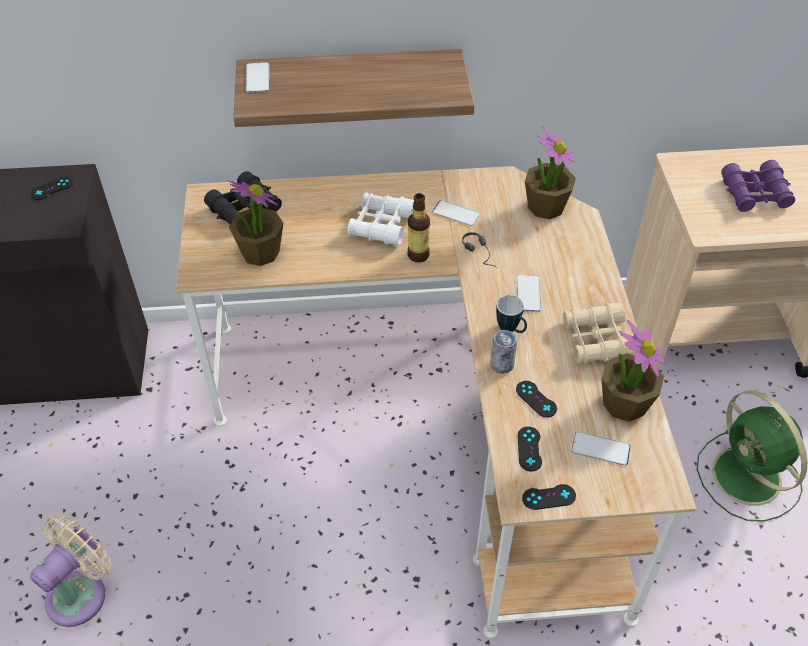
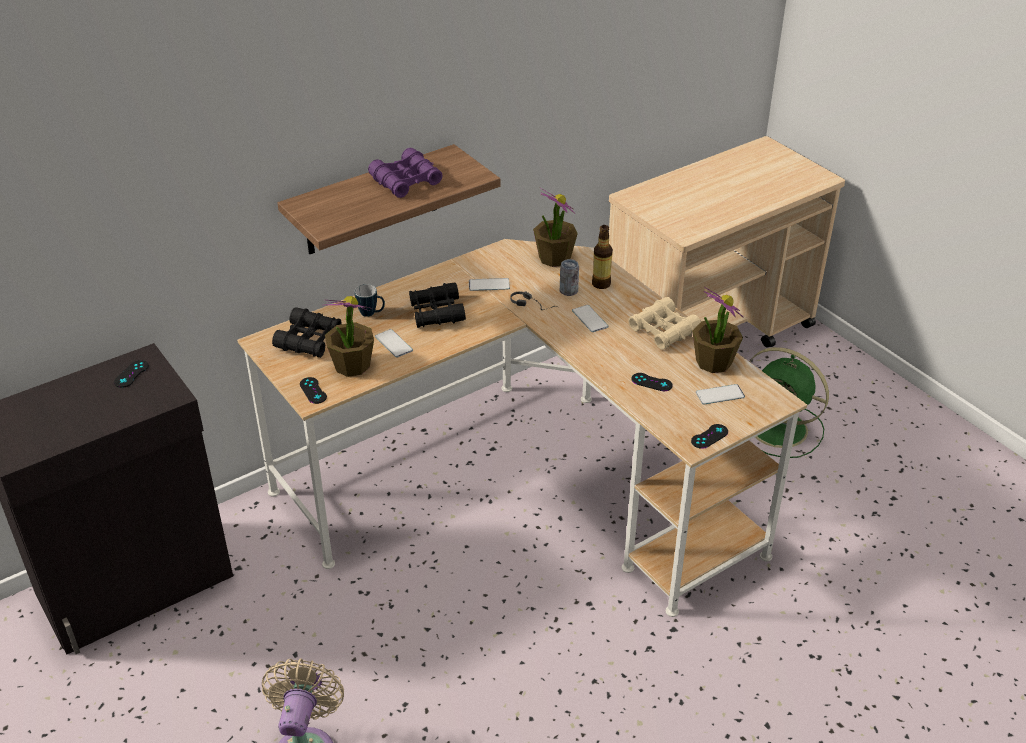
camera: 30 degrees left, 10 degrees down
phone [246,62,269,93] -> phone moved to [375,329,413,357]
white binoculars [347,193,414,245] -> black binoculars [409,283,466,328]
bottle [407,193,430,262] -> bottle moved to [592,225,613,289]
can [490,330,517,374] -> can moved to [560,259,579,296]
mug [496,295,527,333] -> mug moved to [355,284,385,317]
black game controller [518,426,542,472] -> black game controller moved to [300,377,327,404]
purple binoculars [721,160,795,212] -> purple binoculars moved to [368,148,443,198]

